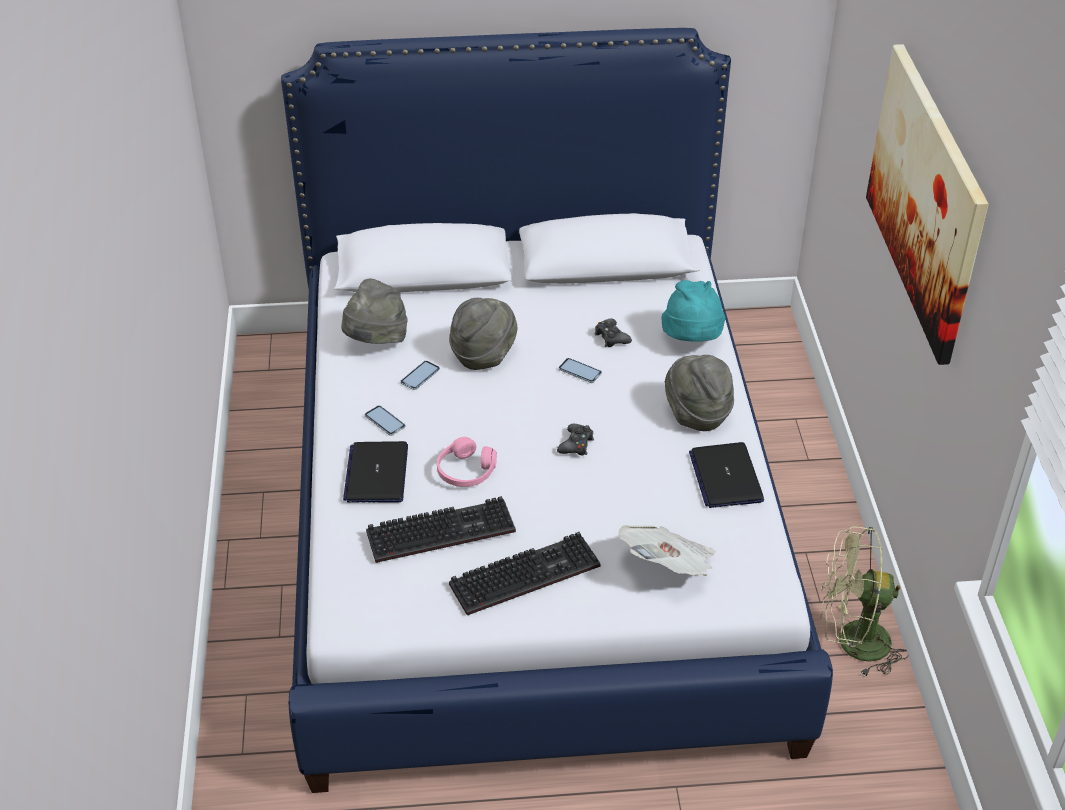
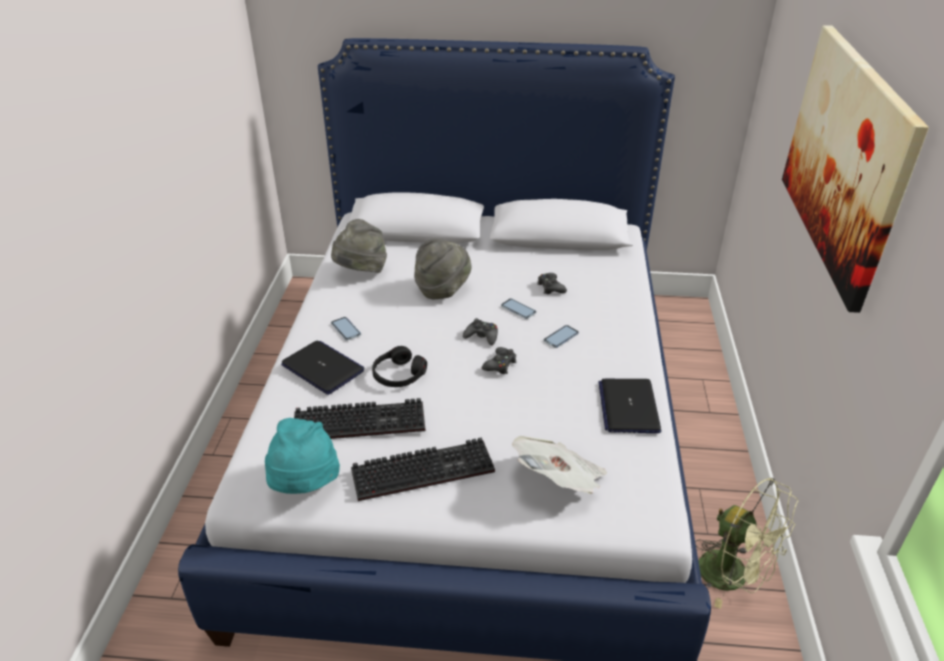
camera: 10 degrees right, 5 degrees down
laptop [343,441,408,503] -> laptop turned 120 degrees clockwise [281,341,365,395]
phone [400,361,440,390] -> phone moved to [544,325,579,348]
pink headphones [437,437,497,487] -> black headphones [372,346,427,387]
turquoise hat [661,280,726,342] -> turquoise hat moved to [265,418,340,494]
grey hat [665,355,734,431] -> none
green fan [820,526,908,678] -> green fan turned 150 degrees counterclockwise [695,478,798,609]
none -> black game controller [463,318,498,345]

